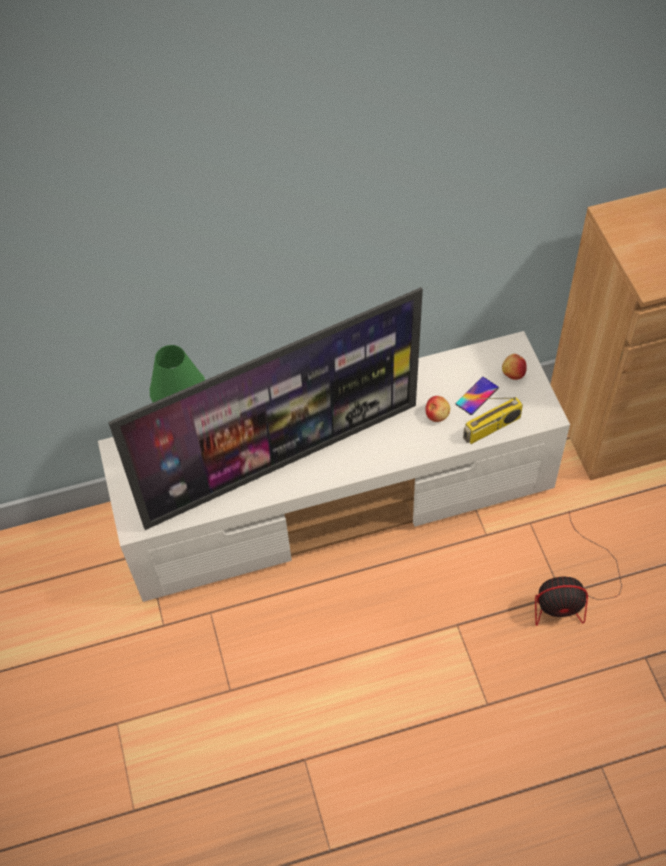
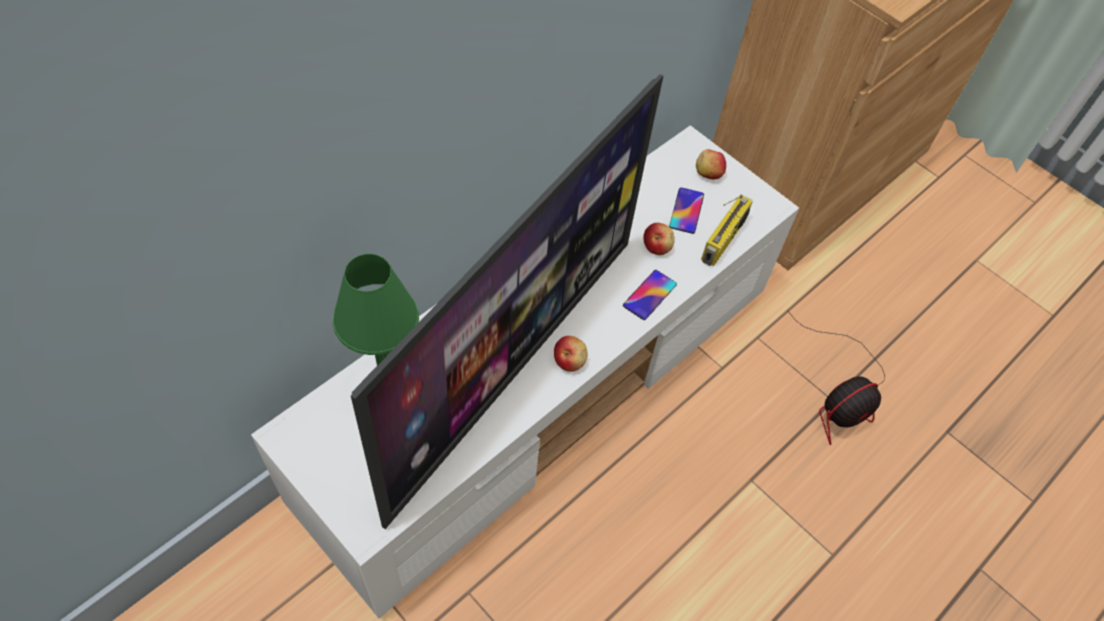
camera: 35 degrees left, 0 degrees up
none -> apple [554,336,588,372]
none -> phone [623,270,677,320]

